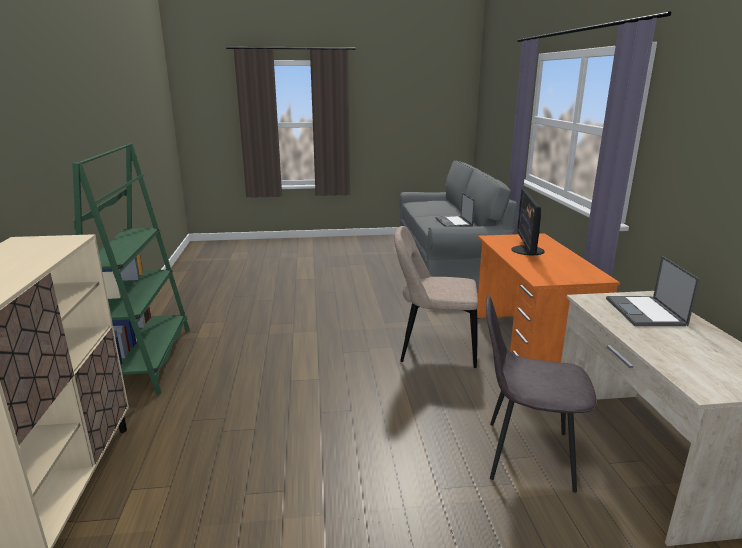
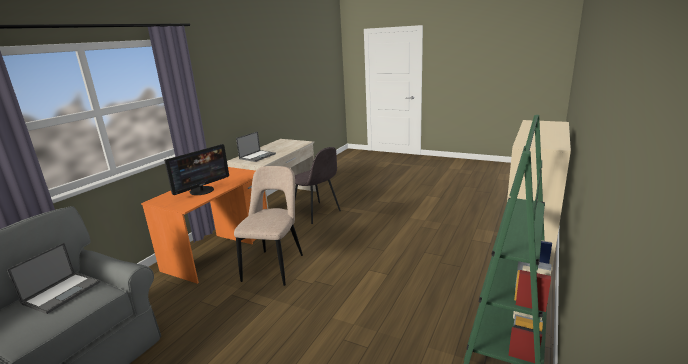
camera: 145 degrees left, 0 degrees up
beige chair [394,226,478,368] -> beige chair turned 120 degrees counterclockwise [234,166,303,286]

